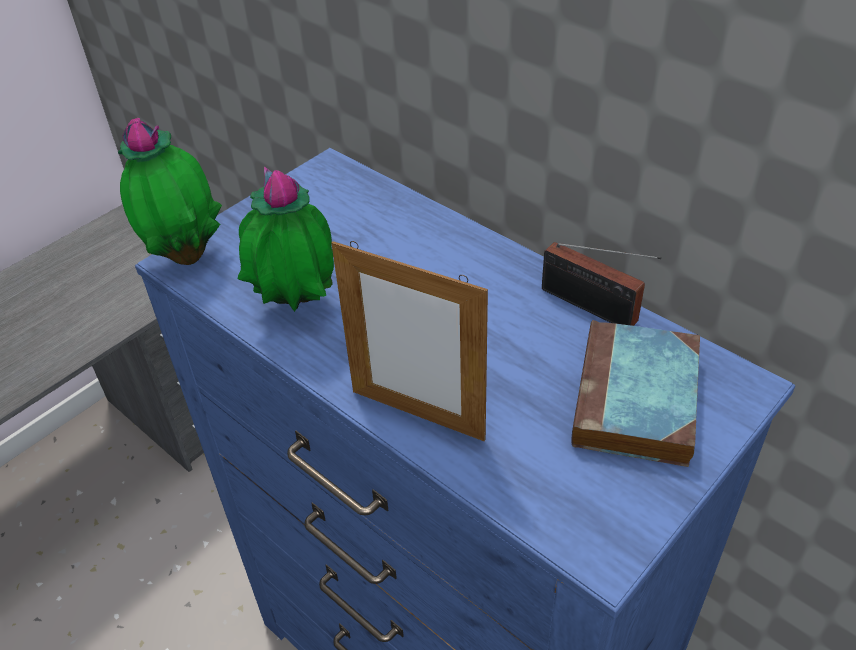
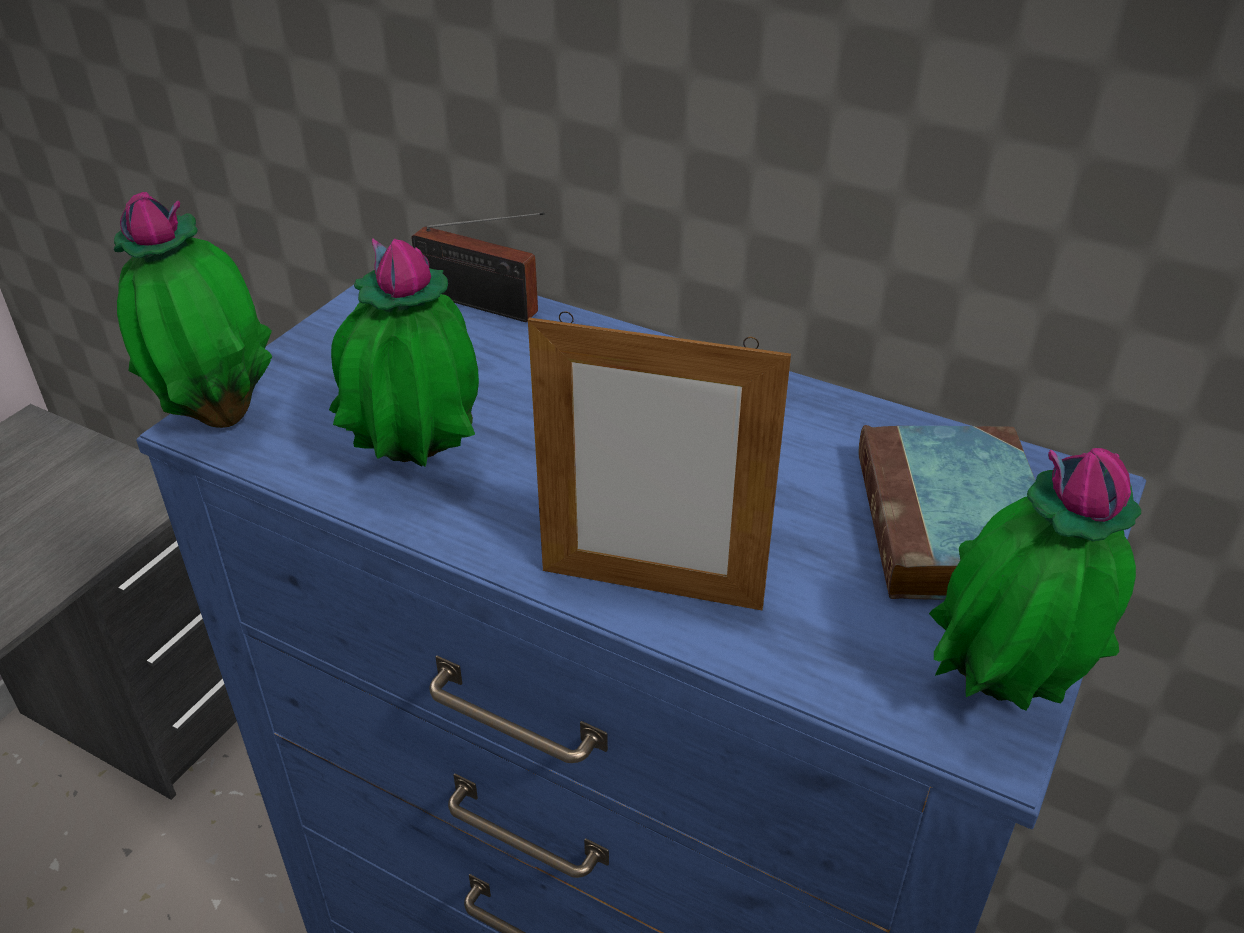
camera: 15 degrees left, 5 degrees down
radio [542,242,661,326] -> radio moved to [412,212,545,322]
none -> potted plant [929,448,1141,711]

